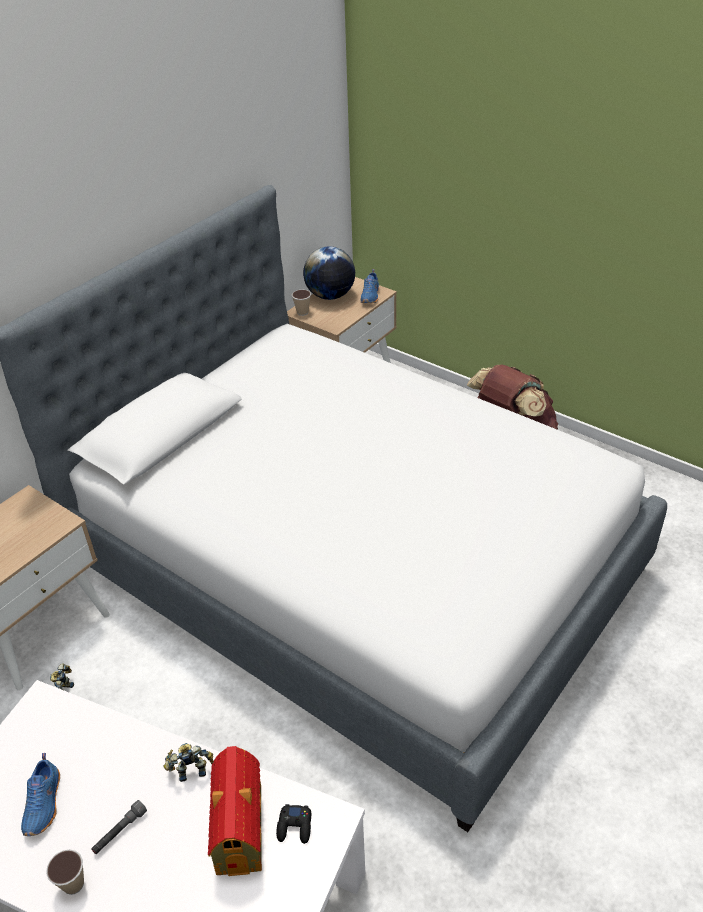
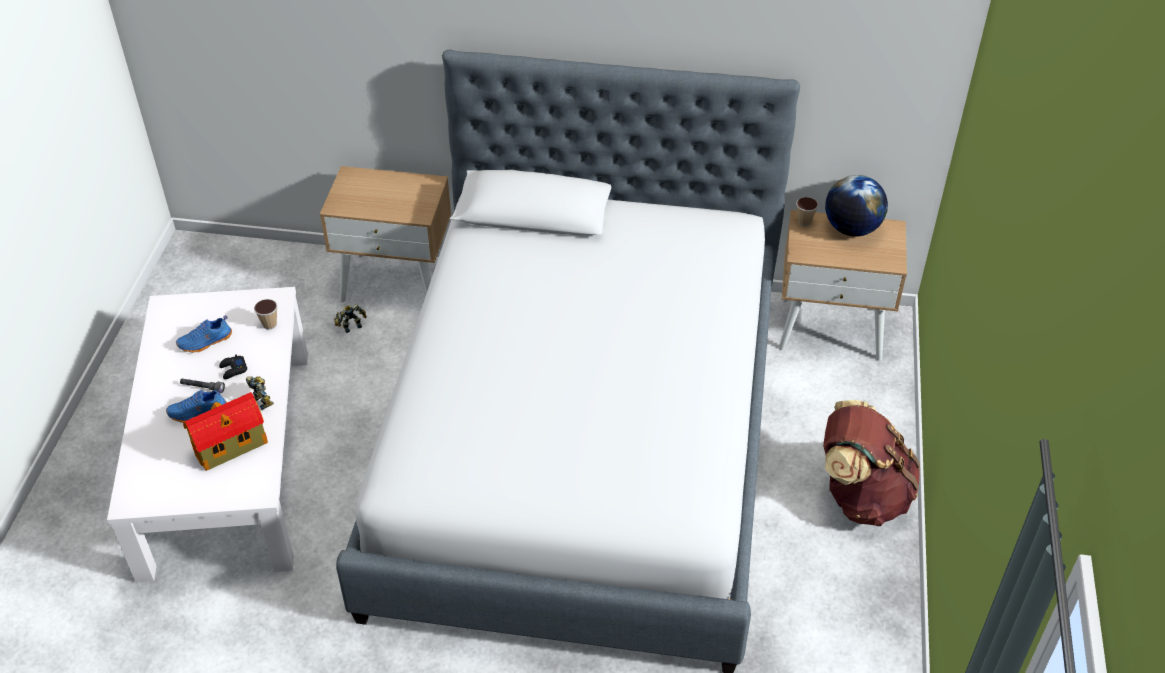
camera: 60 degrees right, 5 degrees up
cup [46,849,84,895] -> cup moved to [254,299,277,330]
black game controller [276,804,311,844] -> black game controller moved to [219,355,247,379]
blue shoe [360,269,379,303] -> blue shoe moved to [166,389,227,423]

